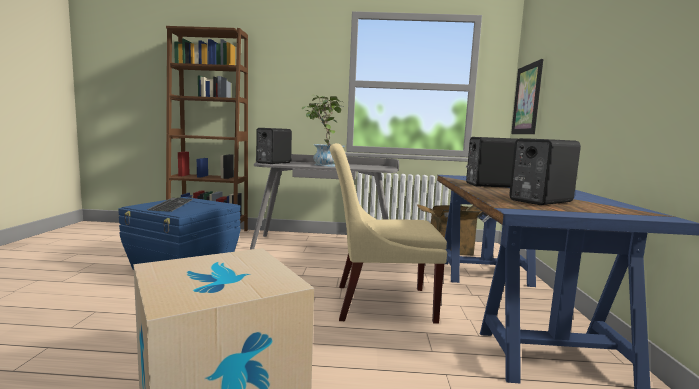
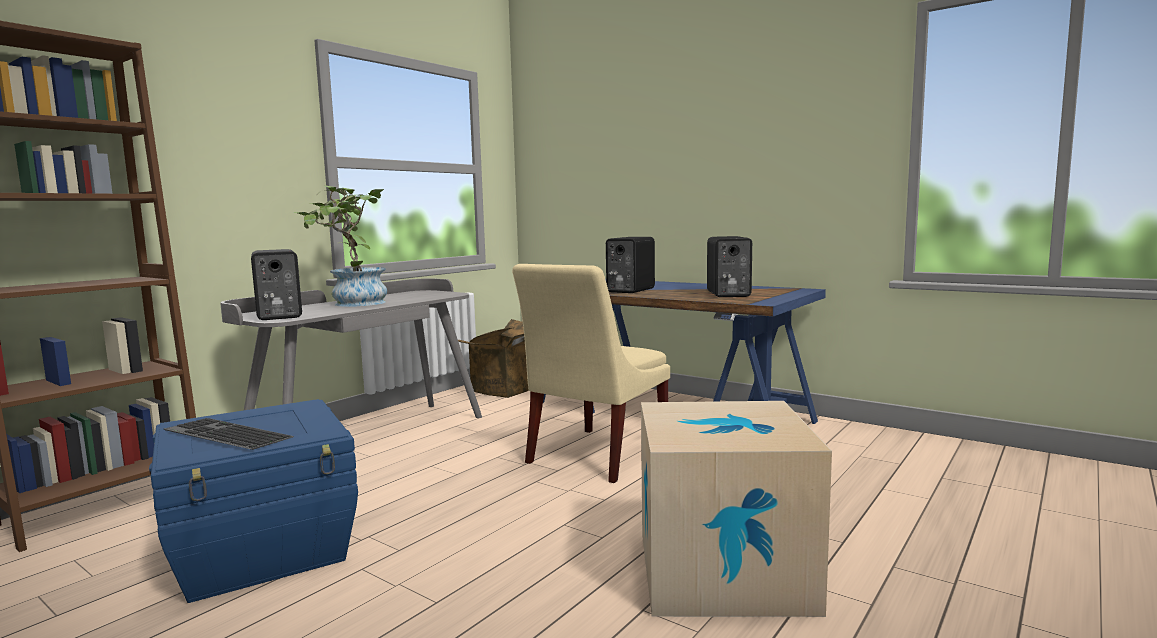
camera: 55 degrees left, 0 degrees up
picture [511,59,543,134] -> none

